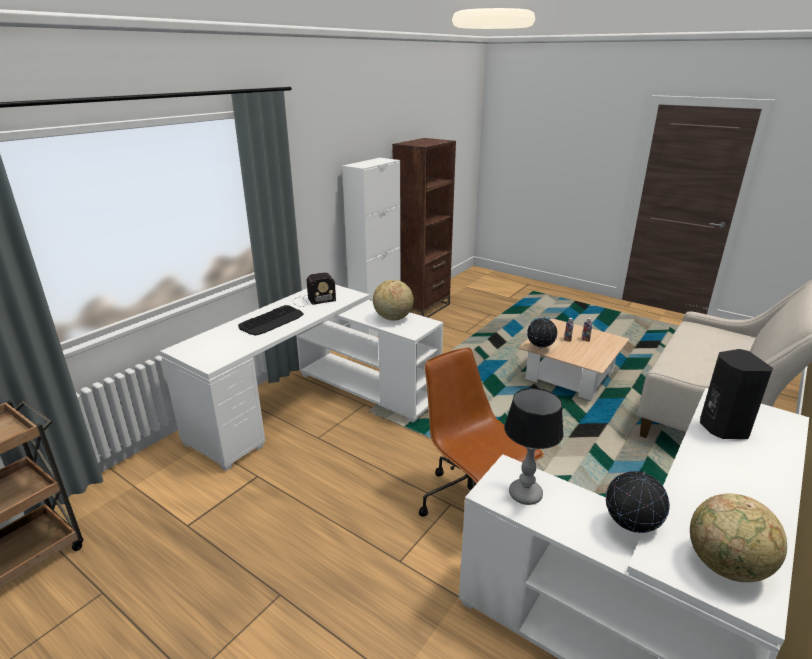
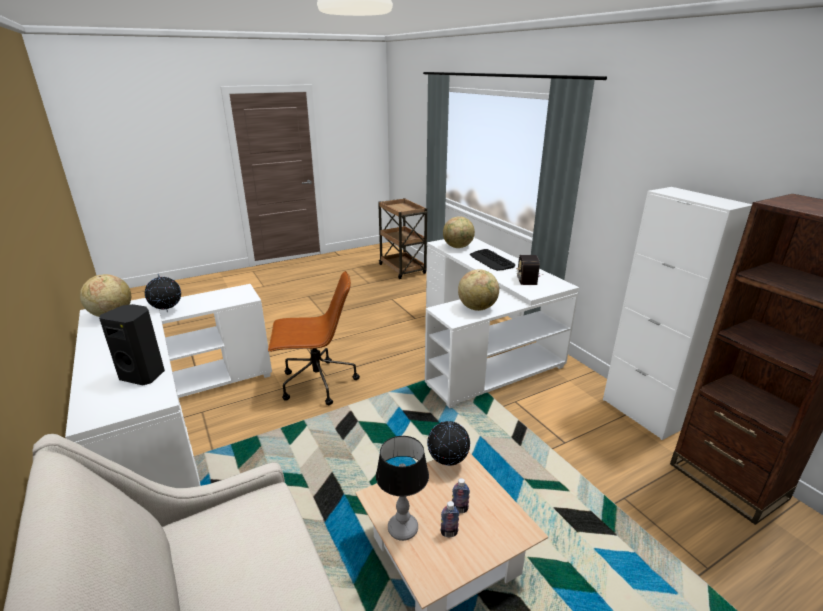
camera: 115 degrees right, 0 degrees up
table lamp [504,388,564,505] -> table lamp moved to [376,436,429,541]
none -> globe [443,216,475,248]

